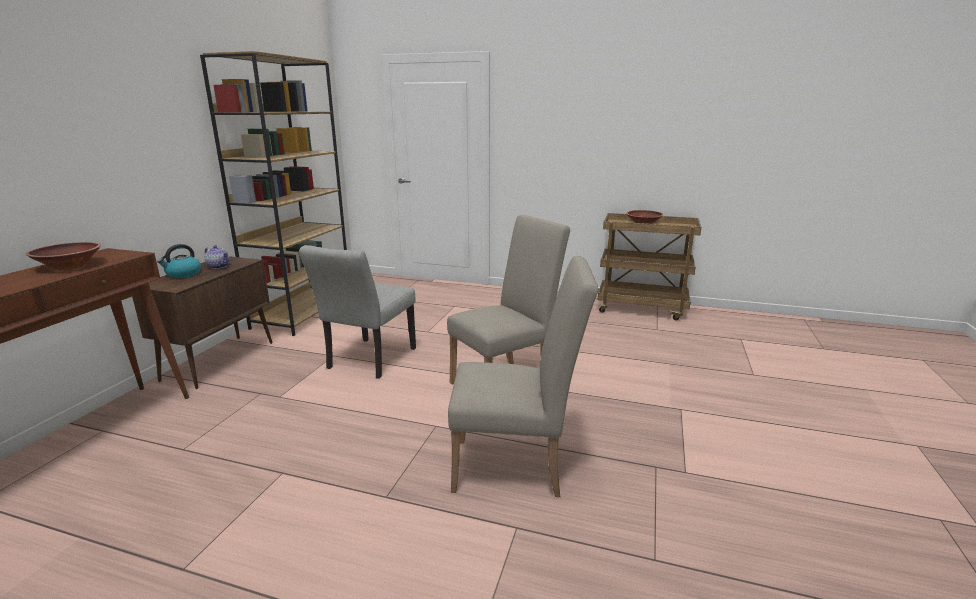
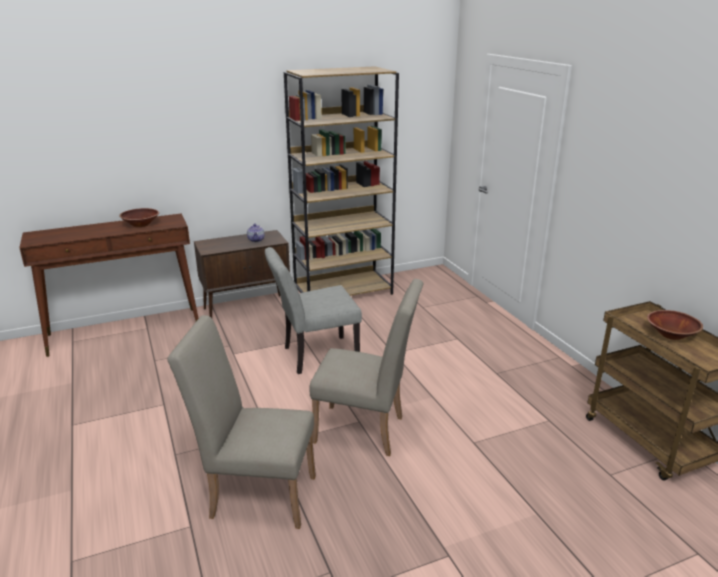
camera: 50 degrees right, 5 degrees up
kettle [157,244,201,278] -> none
beige chair [448,256,599,497] -> beige chair turned 135 degrees clockwise [168,315,316,529]

